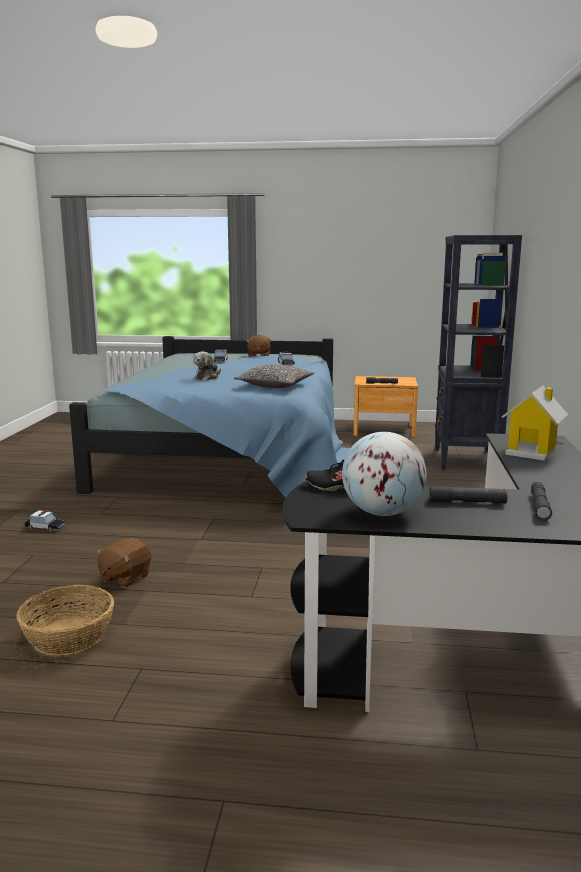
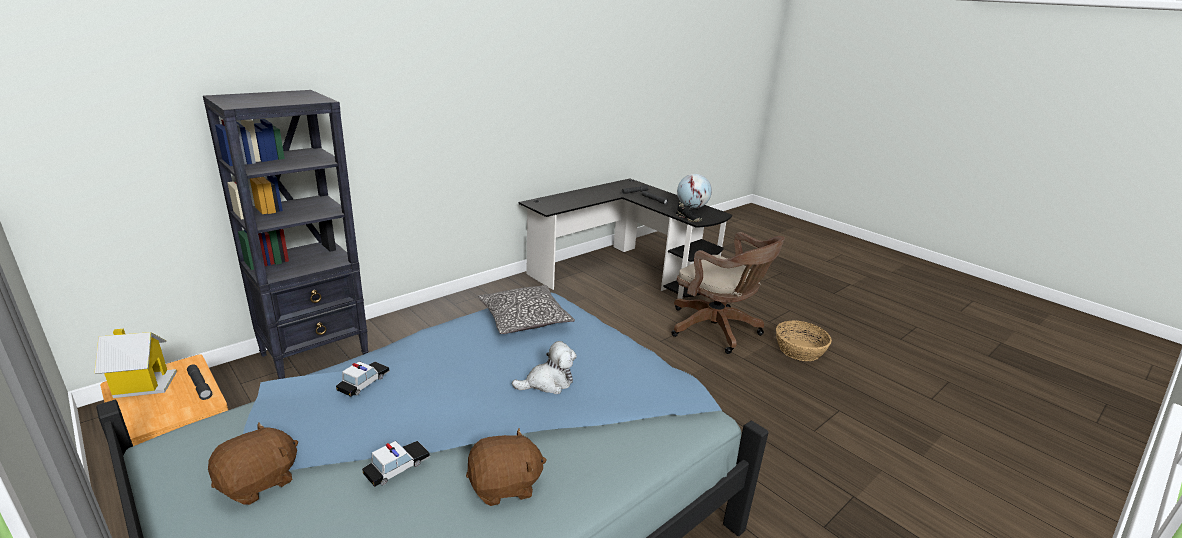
camera: 140 degrees left, 10 degrees up
toy car [25,510,67,531] -> none
brown plush toy [96,538,151,588] -> brown plush toy moved to [466,428,547,506]
toy house [502,386,568,461] -> toy house moved to [94,329,177,398]
none -> brown office chair [672,232,785,354]

